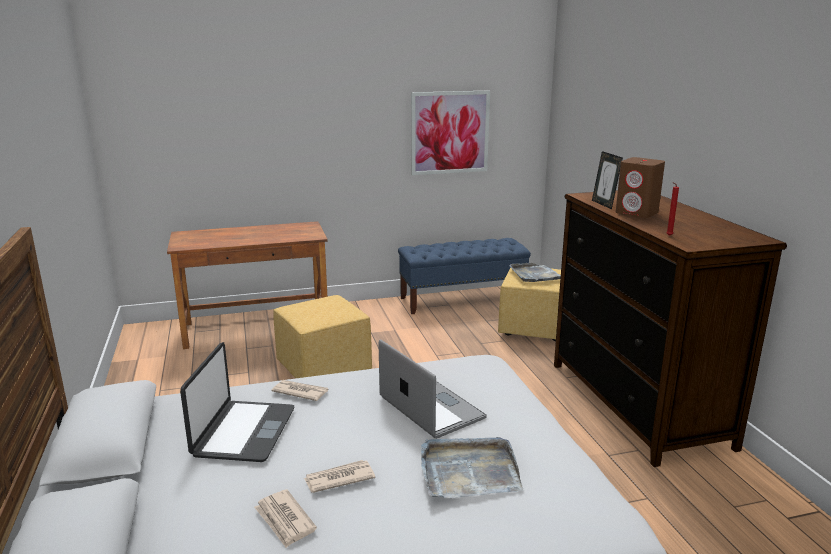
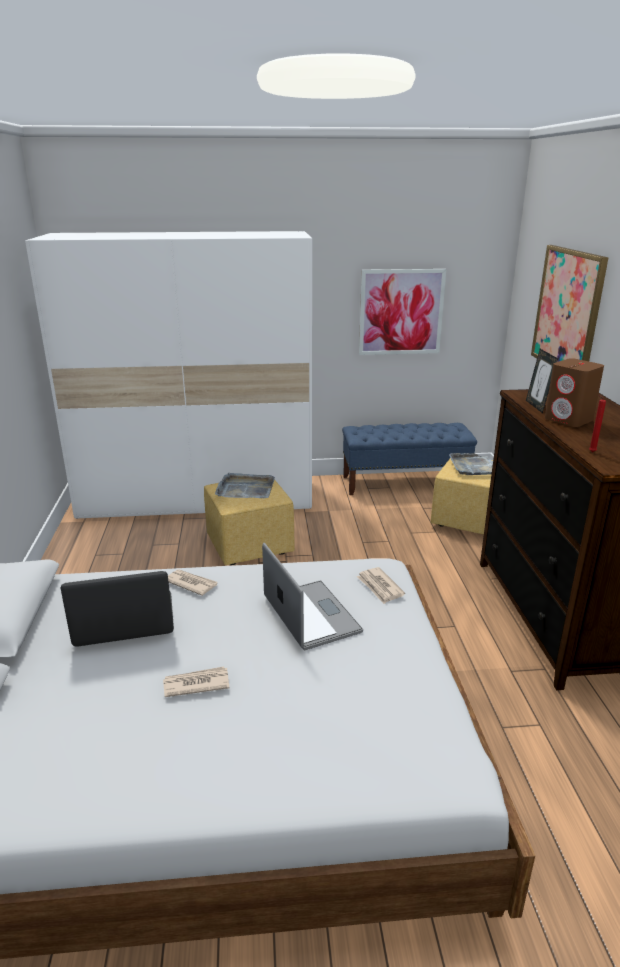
camera: 10 degrees right, 5 degrees up
brown desk [167,221,328,349] -> white wardrobe [25,231,312,519]
laptop [180,342,295,462] -> laptop turned 120 degrees counterclockwise [61,571,174,647]
newspaper [254,489,317,548] -> newspaper moved to [357,567,405,604]
grey tray [421,437,523,498] -> grey tray moved to [215,472,275,498]
none -> picture [531,245,609,362]

